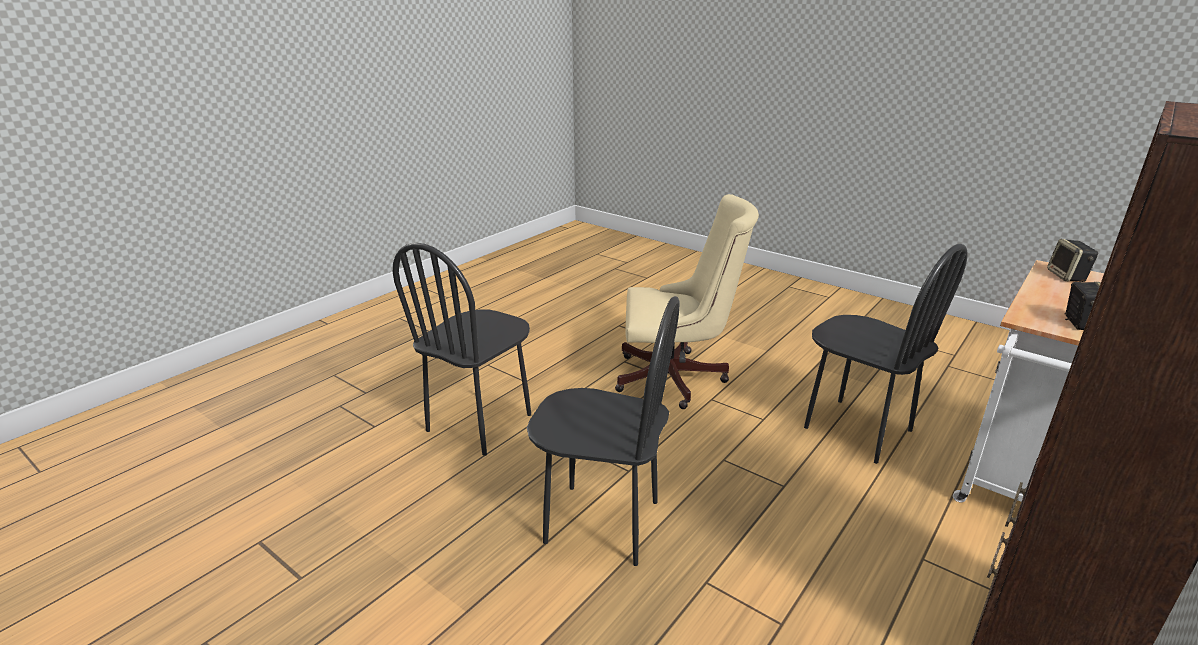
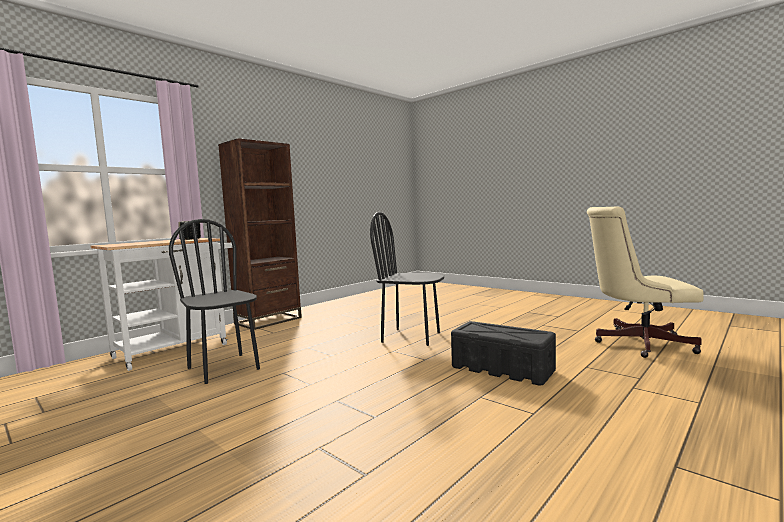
camera: 175 degrees left, 20 degrees down
black chair [393,243,531,456] -> black storage box [451,321,556,386]
beige office chair [615,194,759,409] -> beige office chair moved to [587,207,704,358]
speaker [1047,239,1098,282] -> none

